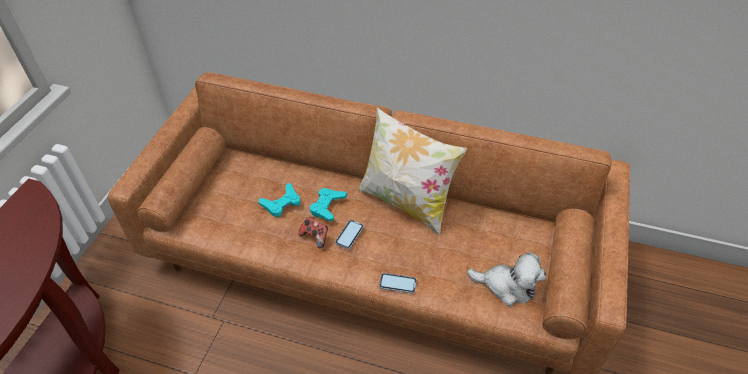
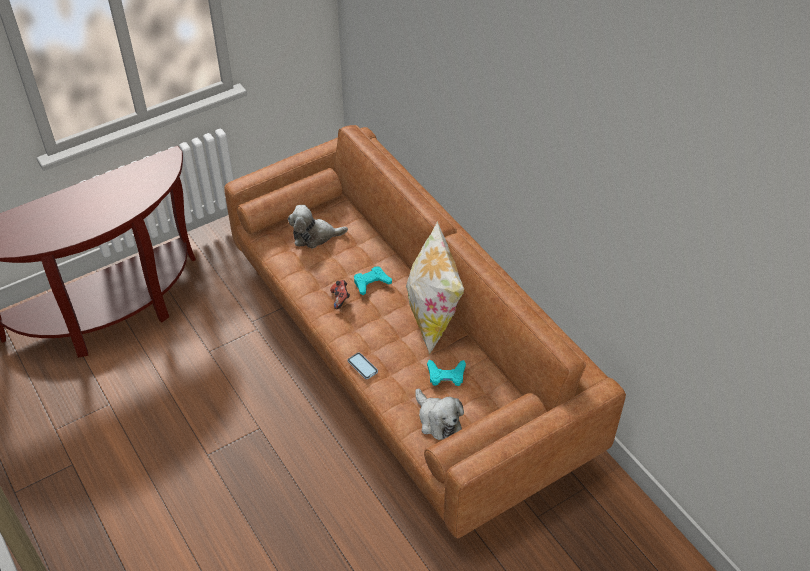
camera: 40 degrees right, 0 degrees up
turquoise game controller [259,183,300,217] -> turquoise game controller moved to [427,360,466,386]
phone [335,220,364,249] -> none
none -> plush toy [288,205,348,249]

